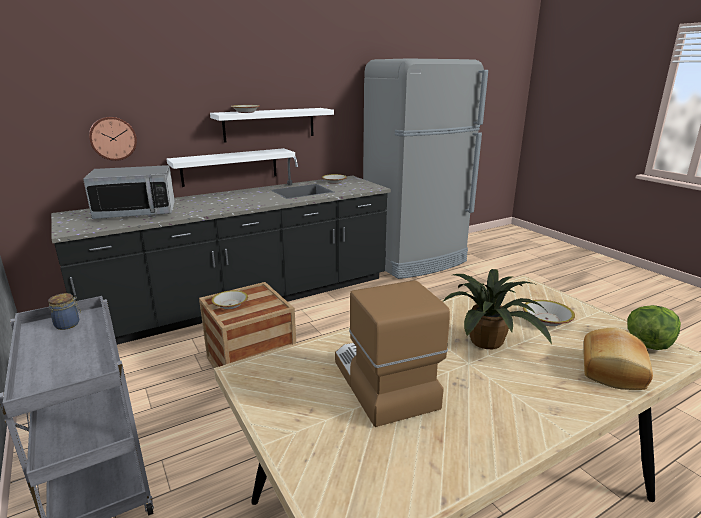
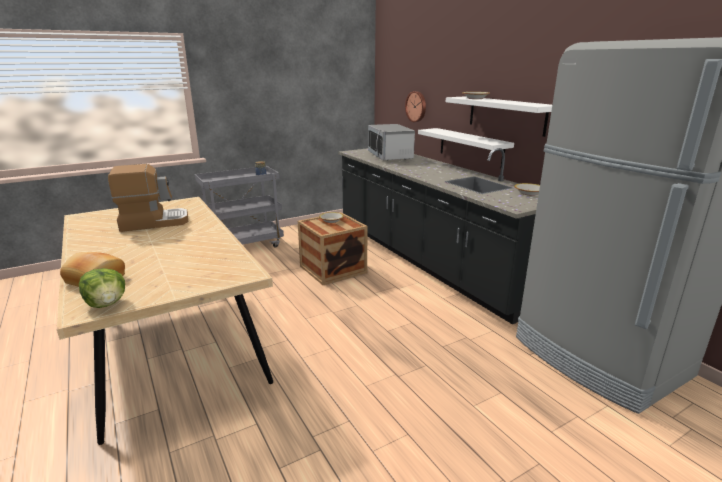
camera: 90 degrees right, 0 degrees up
potted plant [443,269,552,349] -> none
bowl [523,300,575,326] -> none

